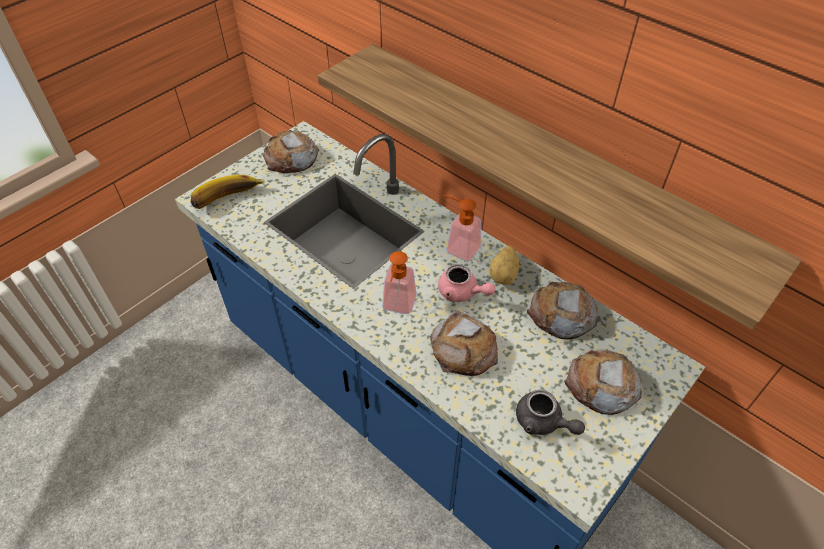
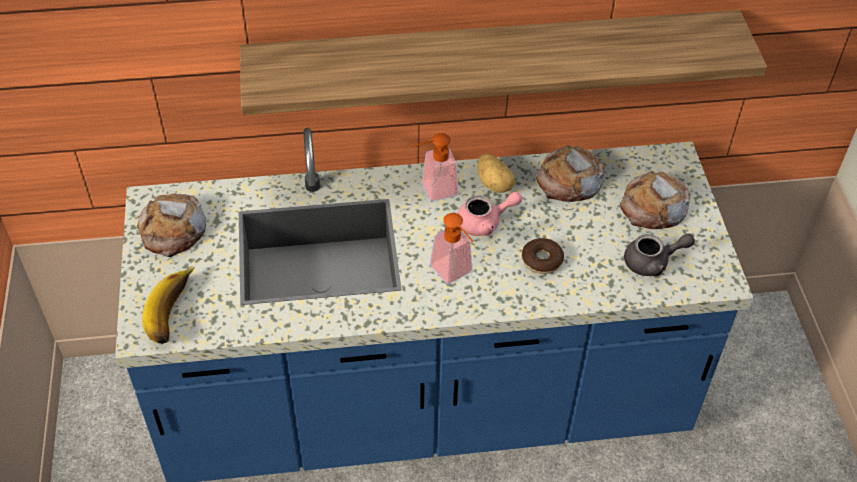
camera: 50 degrees left, 0 degrees up
bread [430,311,498,376] -> donut [522,238,564,274]

